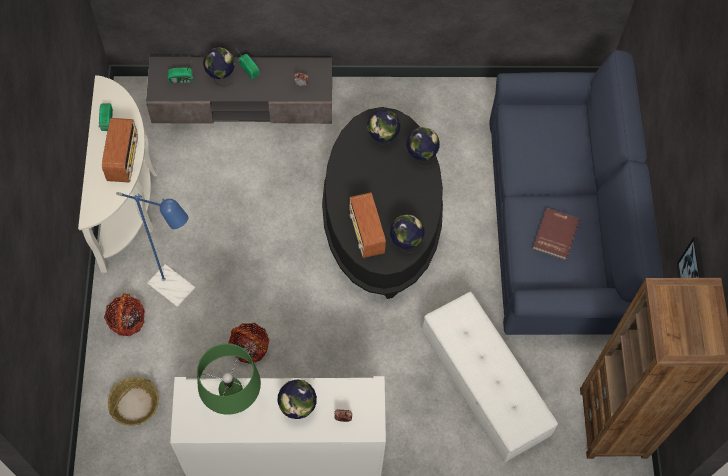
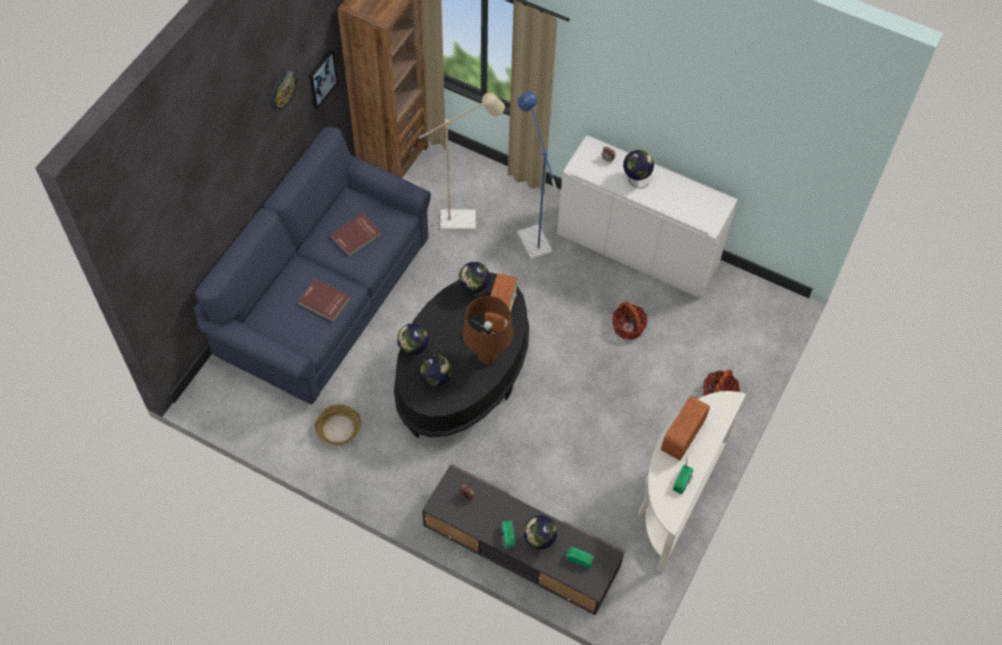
camera: 150 degrees left, 5 degrees down
basket [108,377,159,426] -> basket moved to [315,404,361,445]
blue floor lamp [116,192,196,308] -> blue floor lamp moved to [517,92,556,260]
green table lamp [197,343,261,415] -> none
white ottoman [422,292,558,463] -> beige floor lamp [419,93,505,230]
none -> wall clock [271,71,297,111]
none -> red book [298,278,351,322]
none -> brown table lamp [462,296,513,364]

